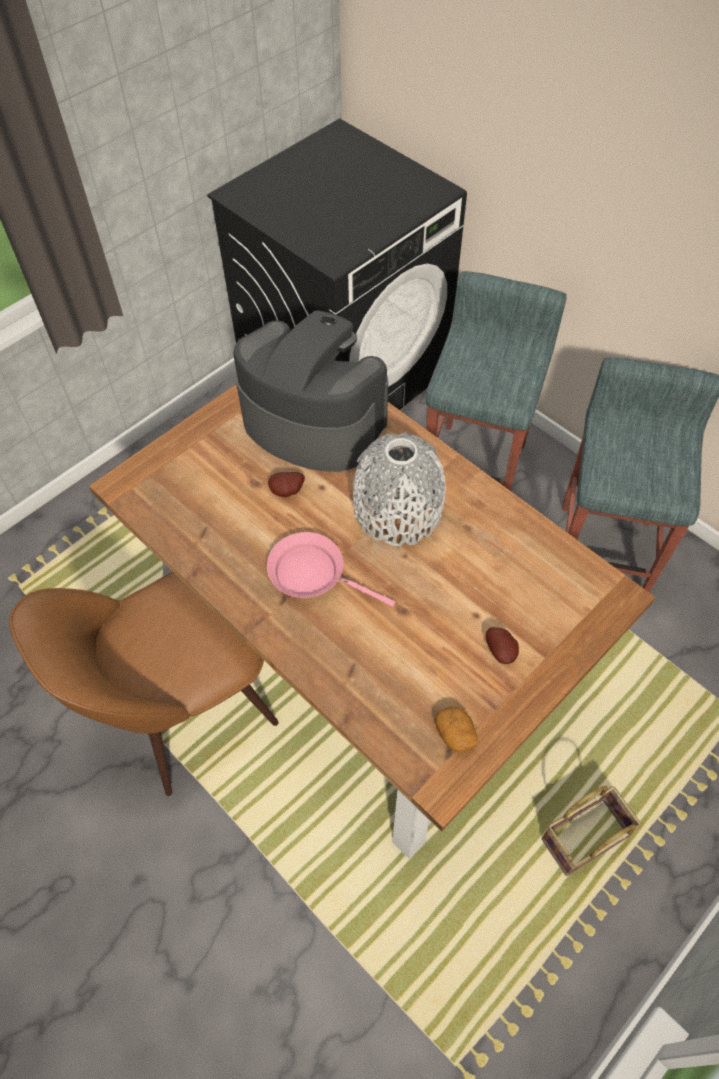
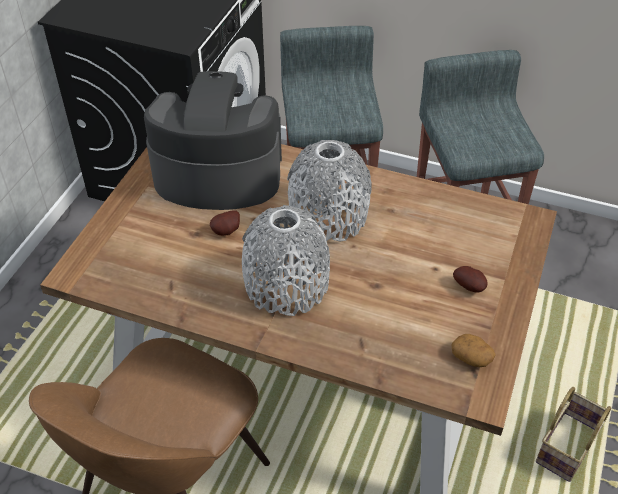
camera: 25 degrees left, 10 degrees down
pink frying pan [267,532,395,607] -> grey vase [242,205,330,316]

